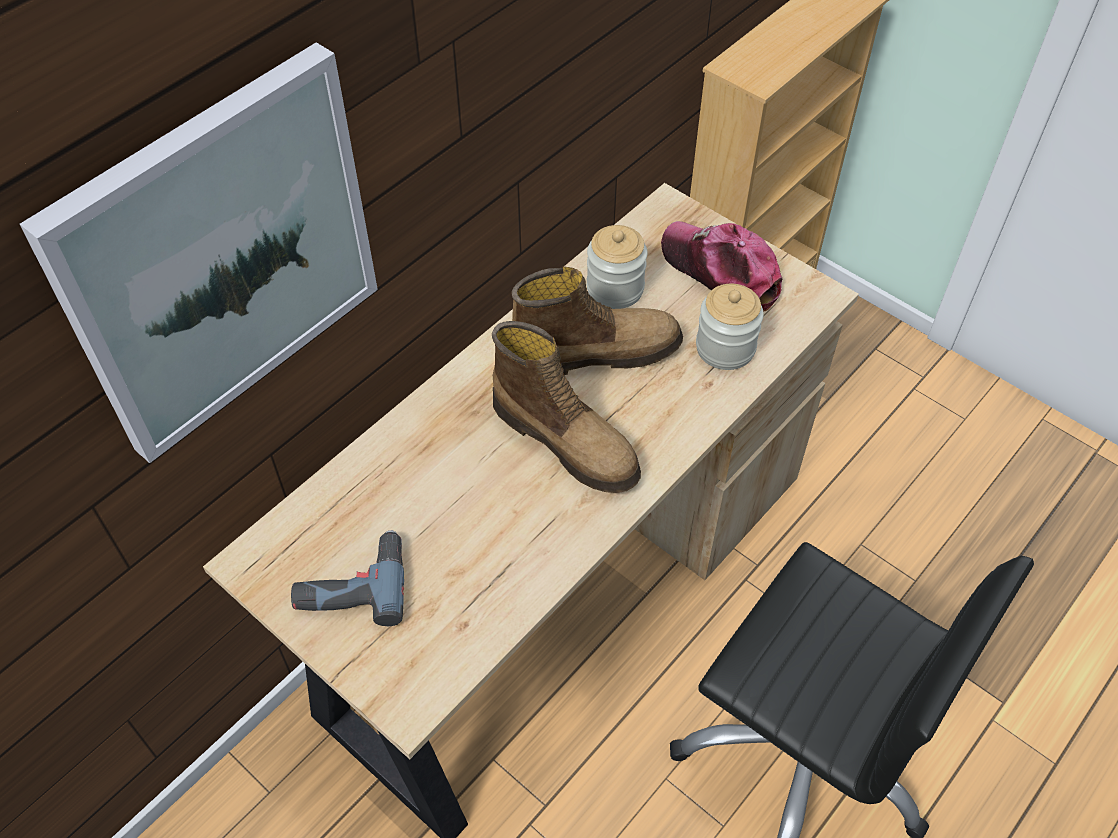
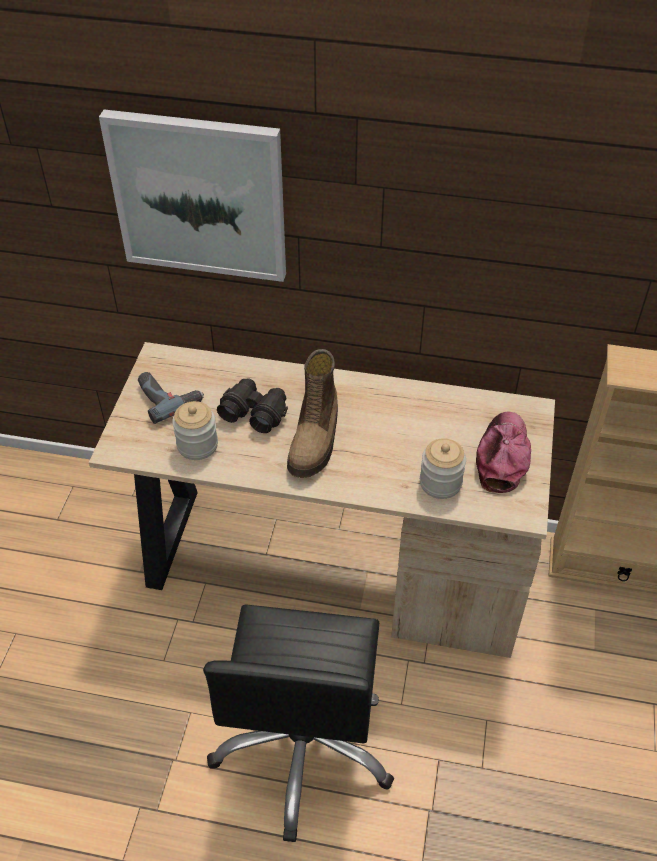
camera: 60 degrees right, 5 degrees down
boot [512,266,683,375] -> none
jar [586,225,647,309] -> jar moved to [172,401,218,460]
none -> black binoculars [217,378,288,433]

